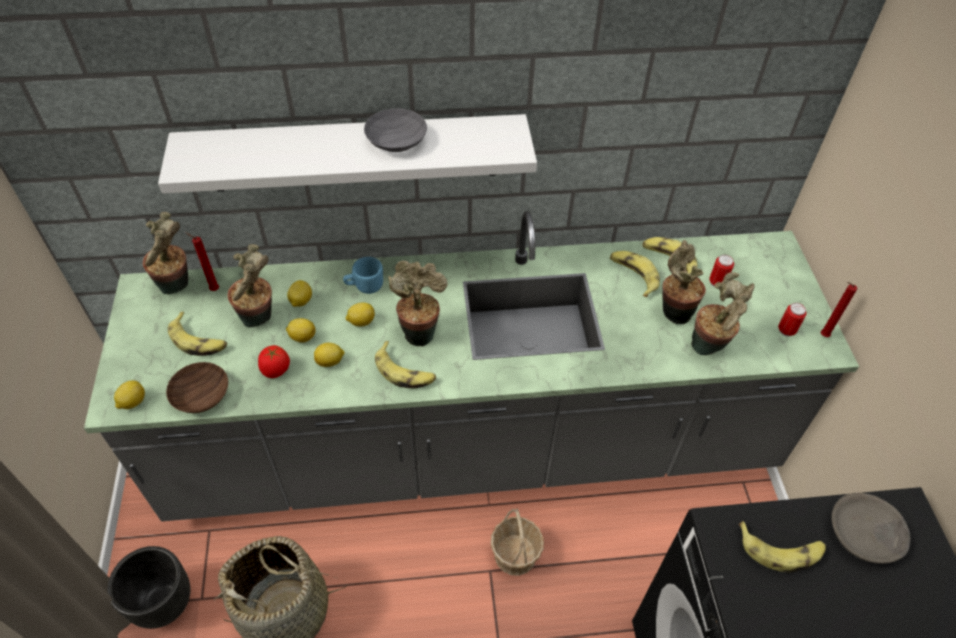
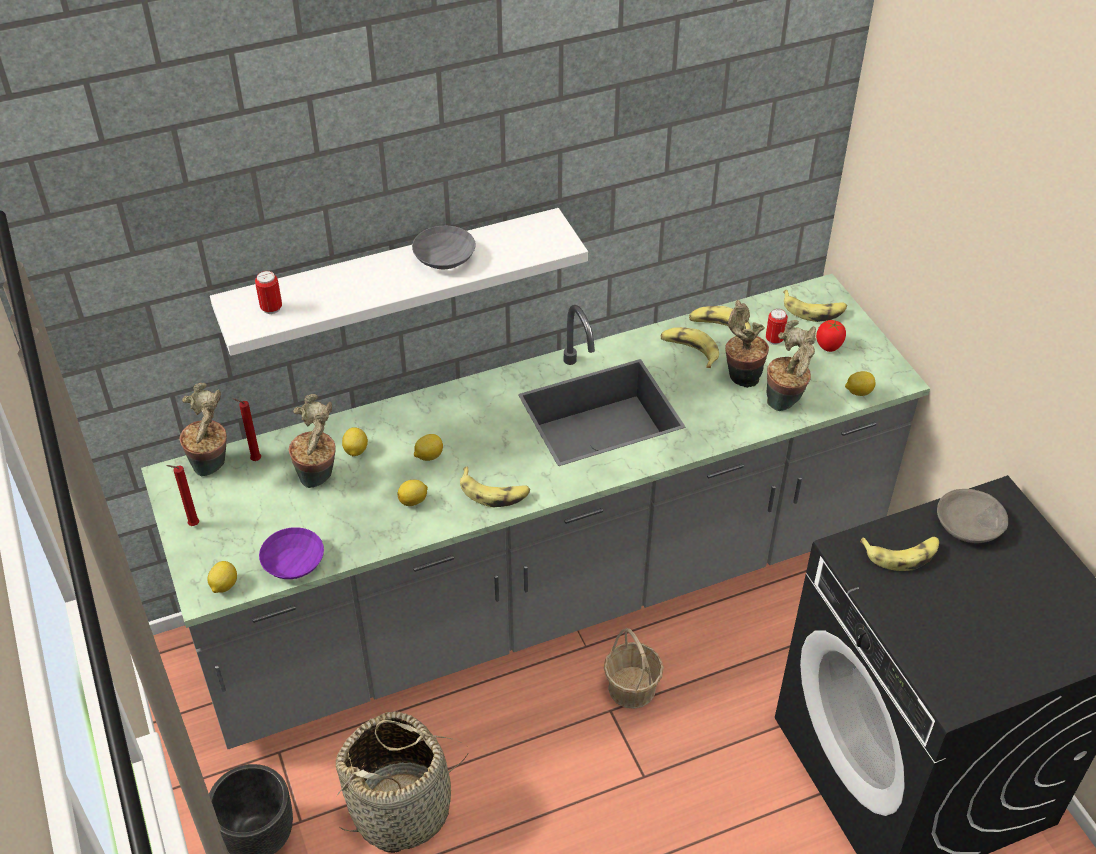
camera: 15 degrees left, 5 degrees down
brown bowl [166,362,228,413] -> purple bowl [259,527,324,579]
banana [168,312,227,356] -> banana moved to [783,290,847,322]
tomato [258,345,290,378] -> tomato moved to [816,320,846,352]
lemon [286,318,315,343] -> lemon moved to [845,371,875,396]
blue mug [343,257,383,294] -> none
potted plant [388,261,448,346] -> none
can [778,303,807,337] -> can moved to [255,271,282,314]
red candle [821,282,857,337] -> red candle moved to [166,465,199,526]

